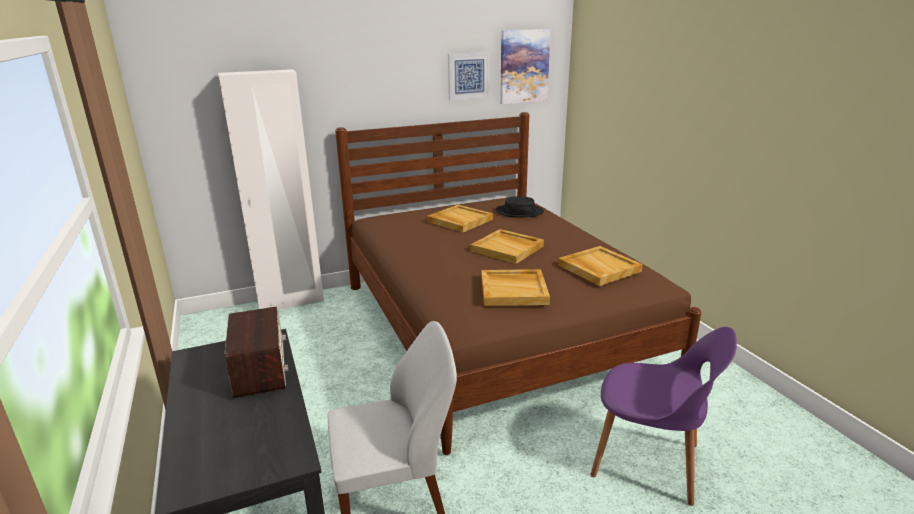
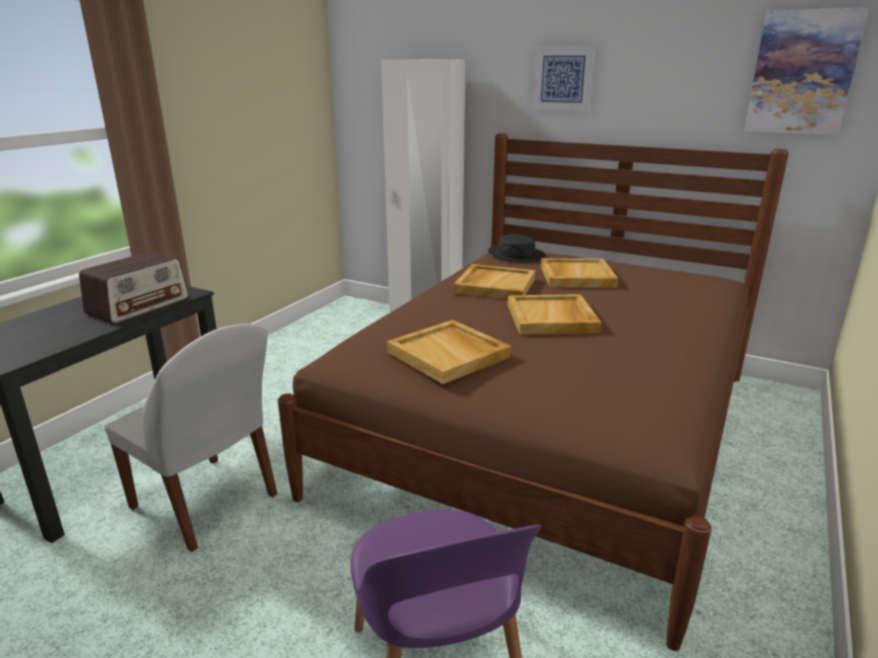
camera: 50 degrees right, 0 degrees up
picture [448,52,490,100] -> picture moved to [532,46,596,111]
black hat [496,196,544,218] -> black hat moved to [488,234,546,262]
beige tray [558,246,643,286] -> beige tray moved to [453,264,535,299]

